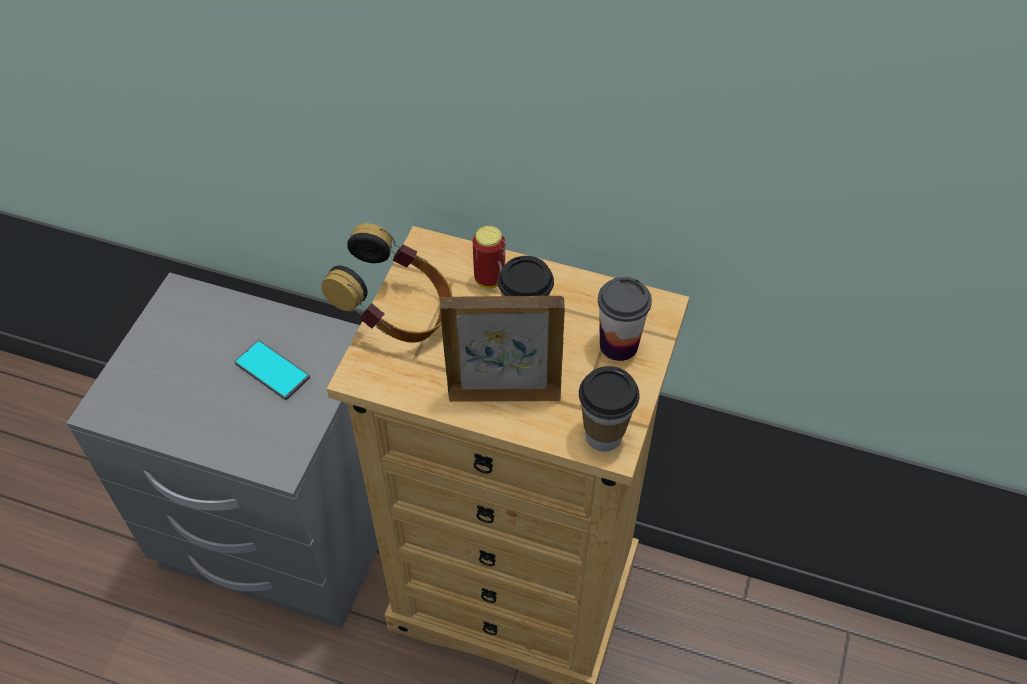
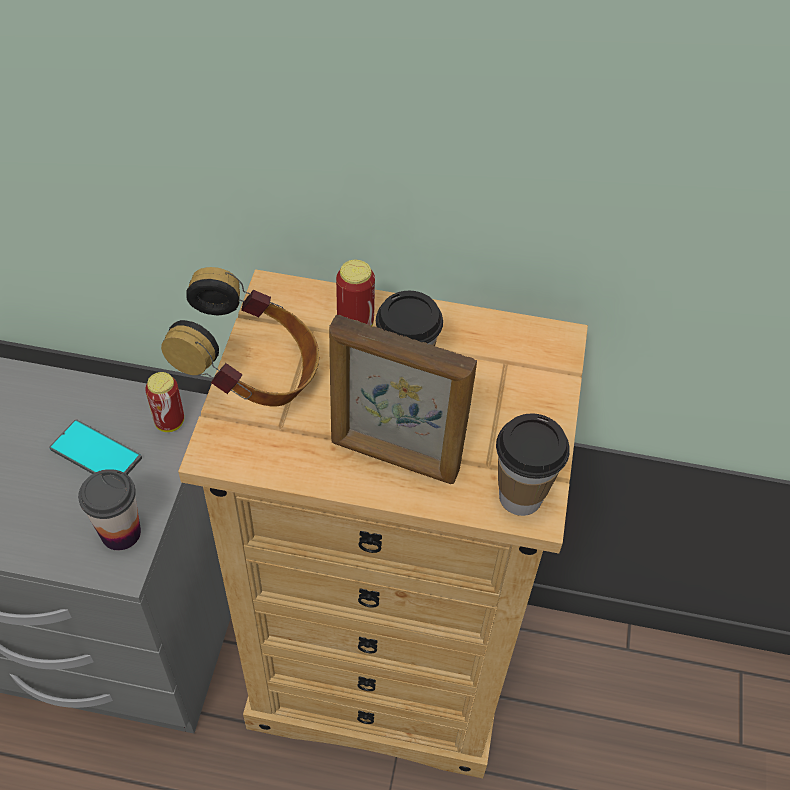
camera: 10 degrees left, 0 degrees up
picture frame [440,296,565,402] -> picture frame turned 150 degrees counterclockwise [329,315,477,484]
cup [598,277,652,361] -> cup moved to [78,469,141,551]
none -> can [145,372,184,432]

